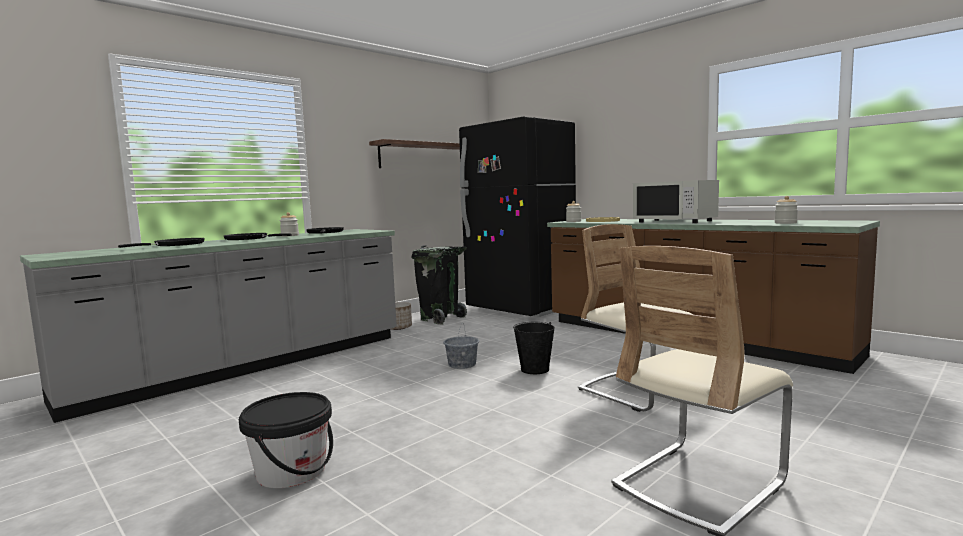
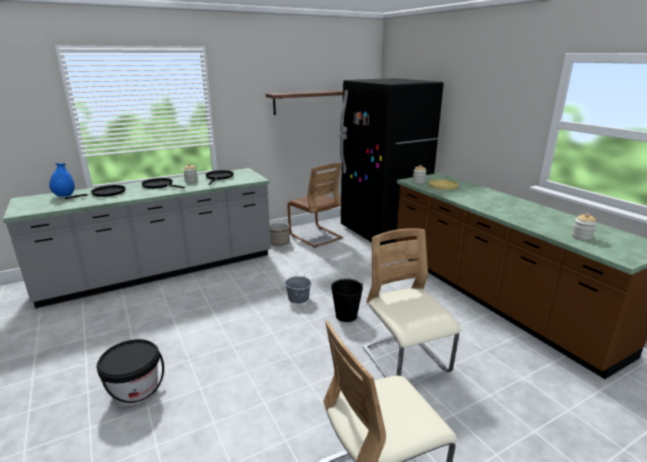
camera: 15 degrees right, 15 degrees up
black trash can [412,245,467,325] -> brown chair [287,163,343,248]
white microwave [633,180,719,223] -> none
none -> blue vase [49,163,75,196]

